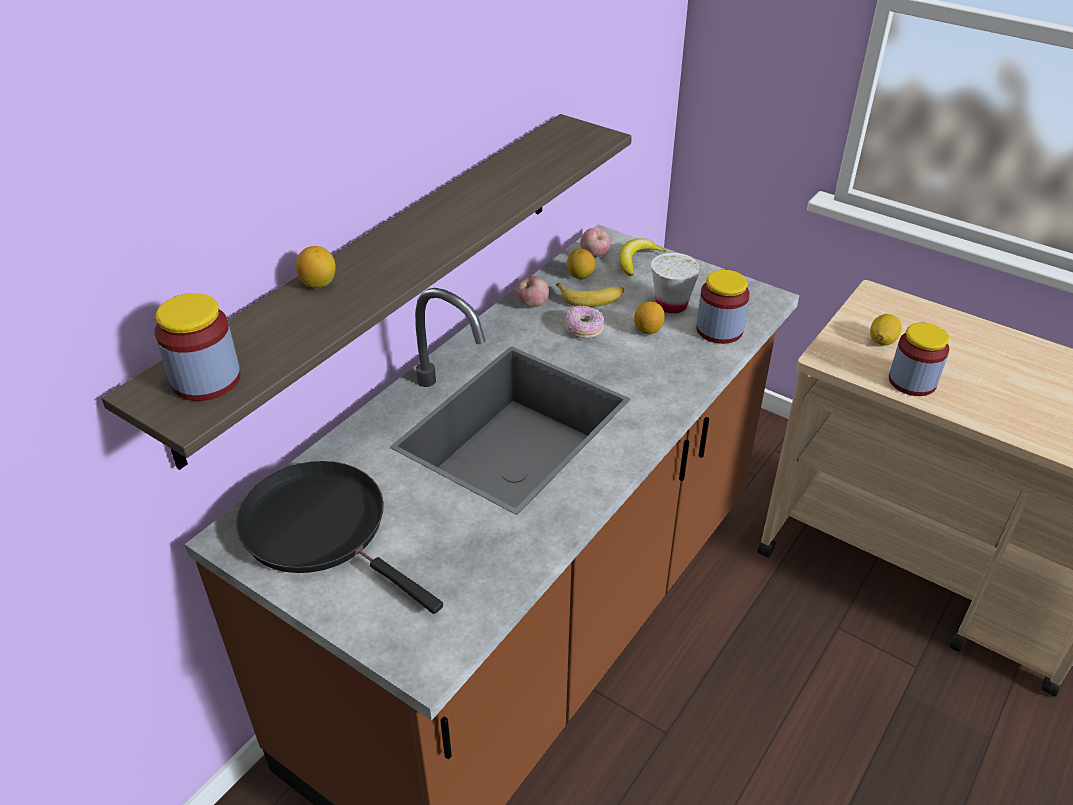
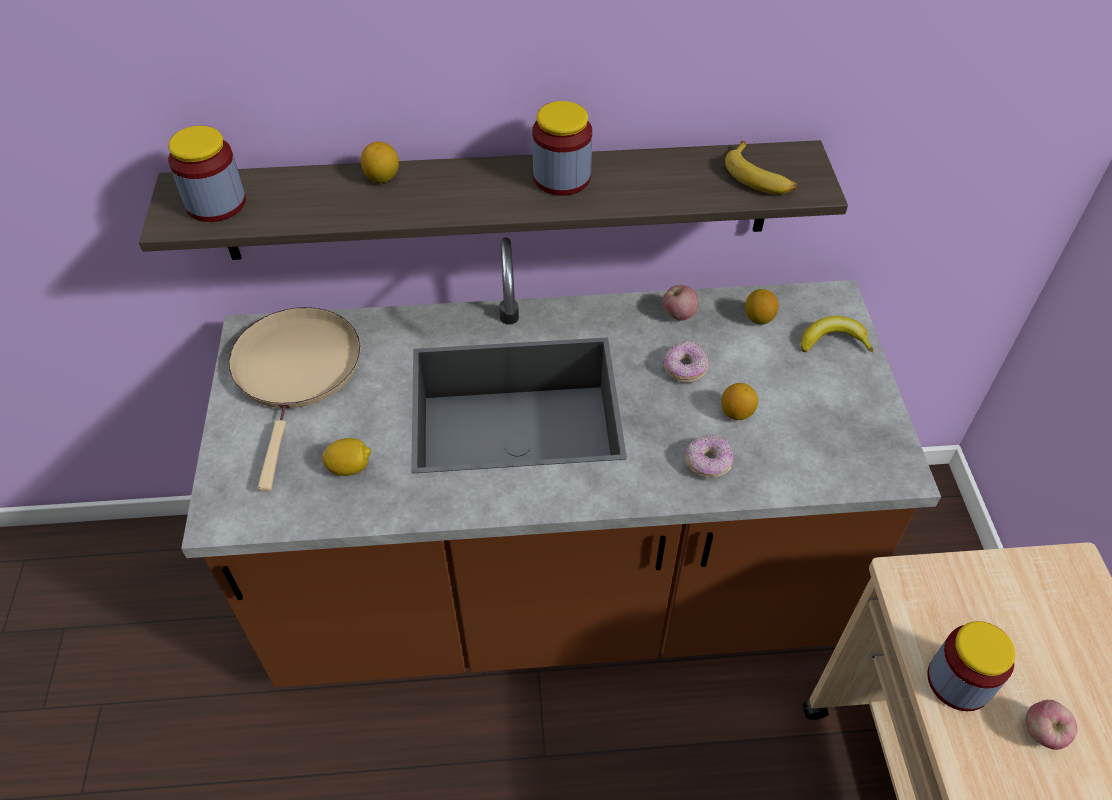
camera: 50 degrees right, 10 degrees up
black frying pan [236,461,443,614] -> beige frying pan [228,307,360,491]
banana [556,283,624,307] -> banana moved to [725,141,797,195]
apple [580,228,610,257] -> apple moved to [1026,700,1077,750]
white cup [651,253,701,314] -> none
jar [696,270,750,344] -> jar moved to [532,101,592,195]
lemon [870,314,902,346] -> lemon moved to [322,438,371,476]
none -> donut [685,435,734,478]

